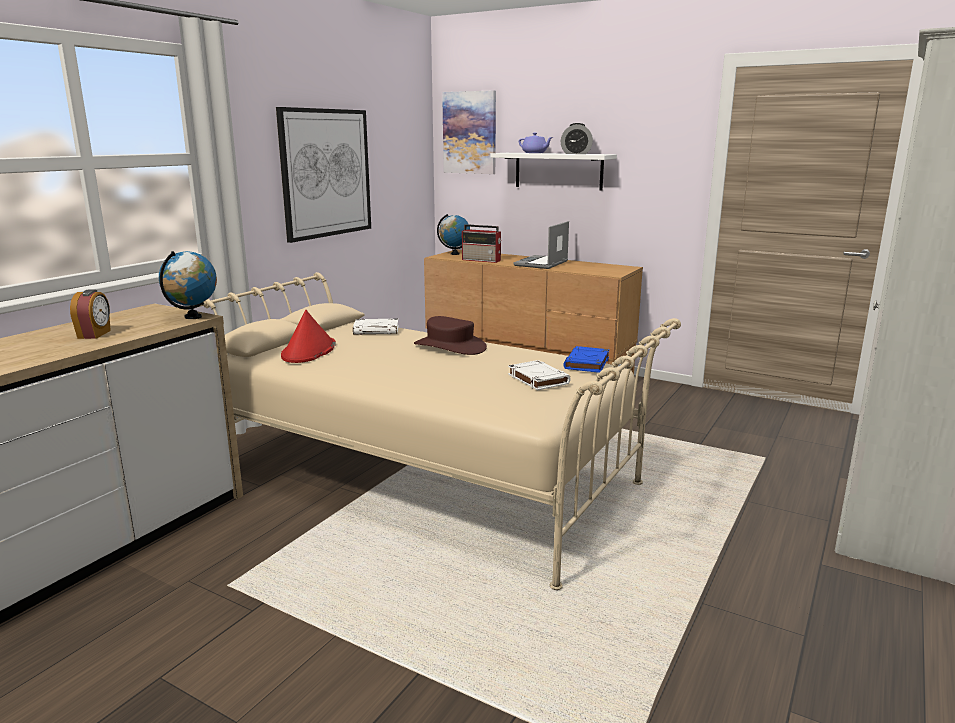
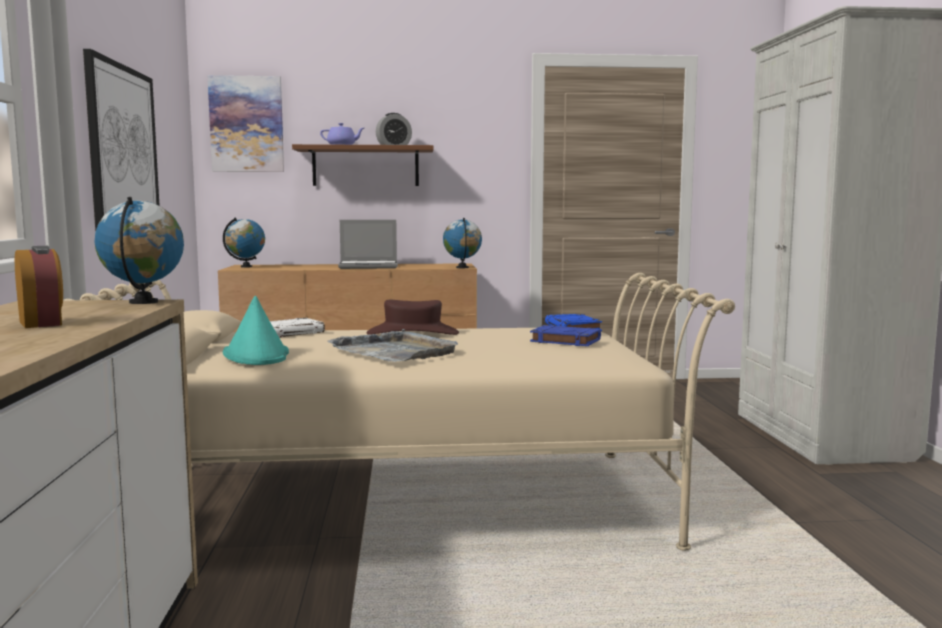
camera: 35 degrees left, 10 degrees down
red hat [281,310,336,363] -> turquoise hat [223,296,289,365]
radio [462,224,502,263] -> none
white shelf [490,153,617,190] -> brown shelf [292,144,434,186]
white book [508,360,571,390] -> blue book [530,325,601,346]
laptop [513,221,569,269] -> laptop turned 90 degrees counterclockwise [338,220,398,269]
none -> grey tray [328,329,458,362]
none -> globe [443,218,482,268]

